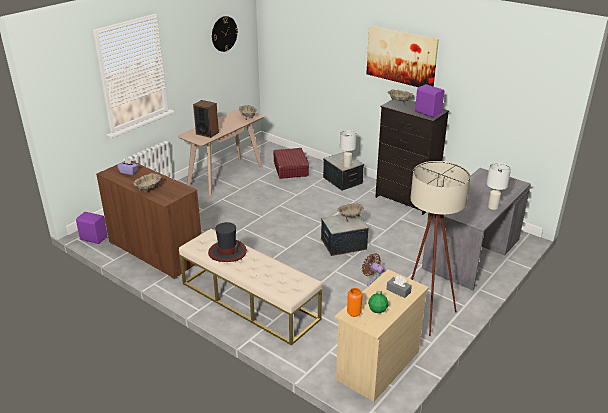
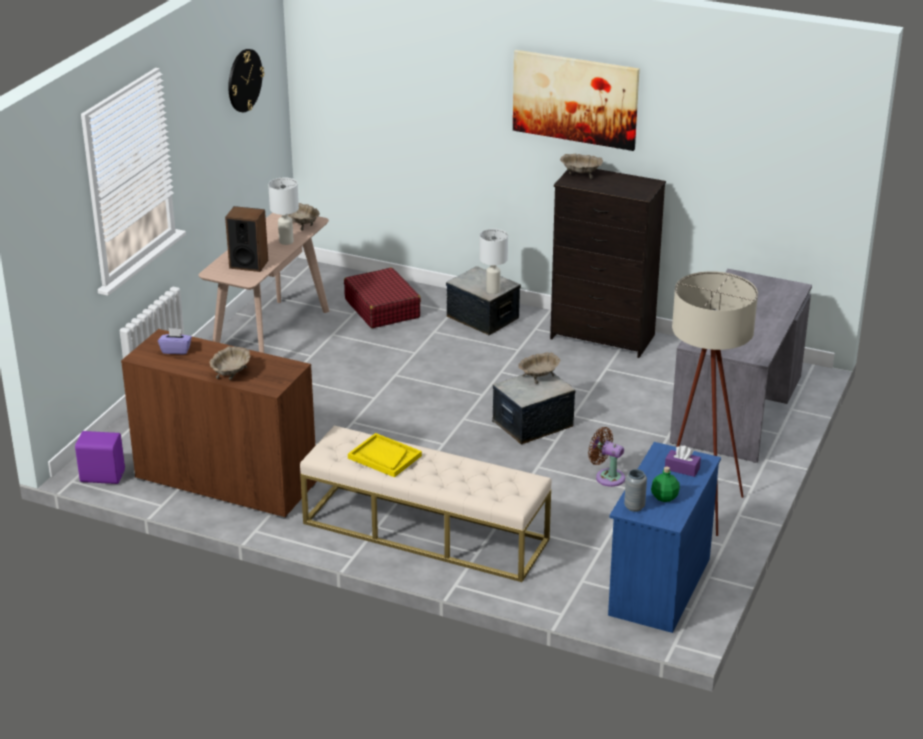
camera: 15 degrees left, 0 degrees up
hat [208,222,247,262] -> yellow tray [348,433,422,477]
beige dresser [335,269,429,402] -> blue dresser [608,442,721,633]
orange vase [347,288,362,317] -> grey vase [624,469,647,512]
grey tissue box [387,276,412,298] -> purple tissue box [665,446,701,477]
purple speaker [415,84,445,118] -> none
white table lamp [487,163,511,210] -> white table lamp moved to [268,177,299,245]

